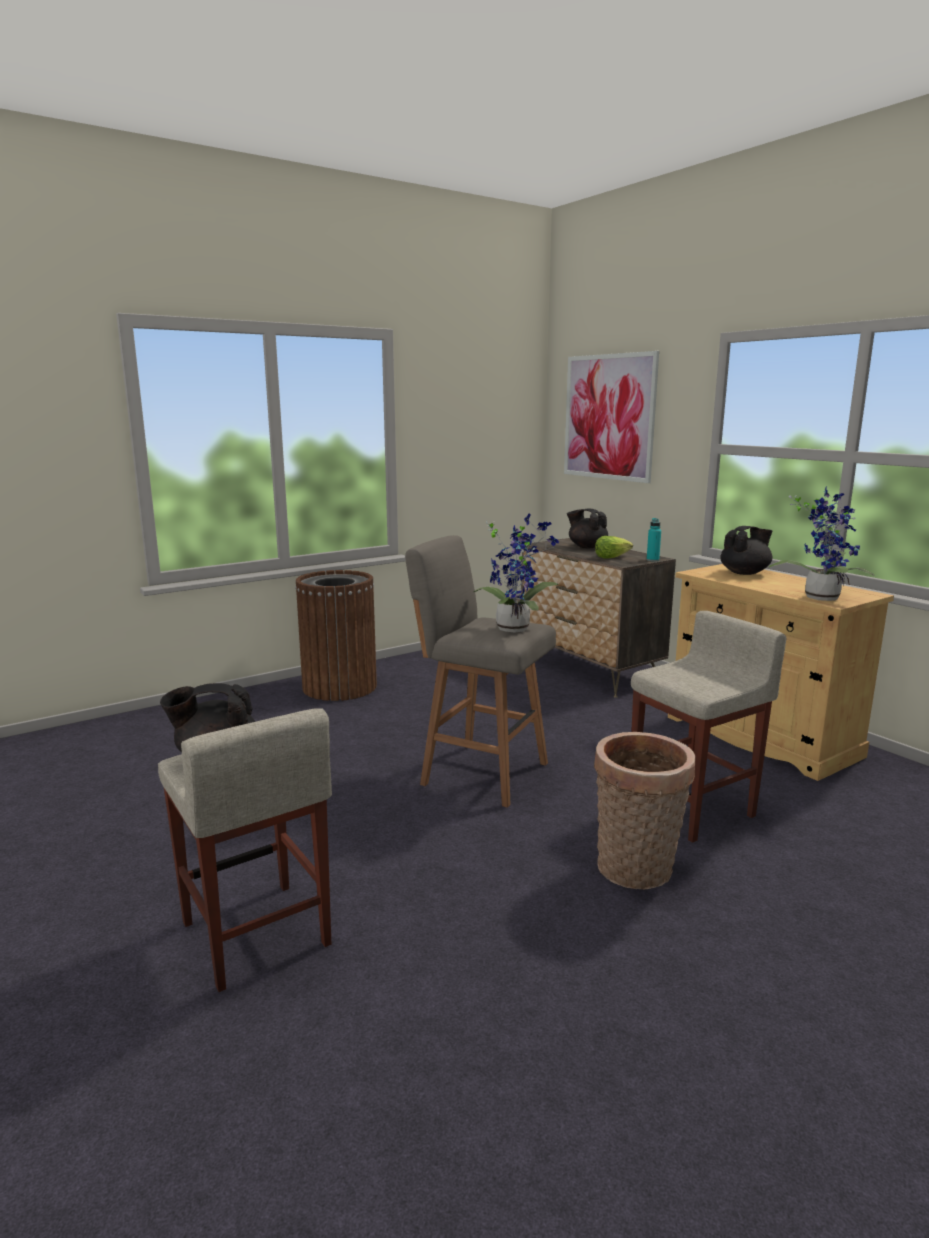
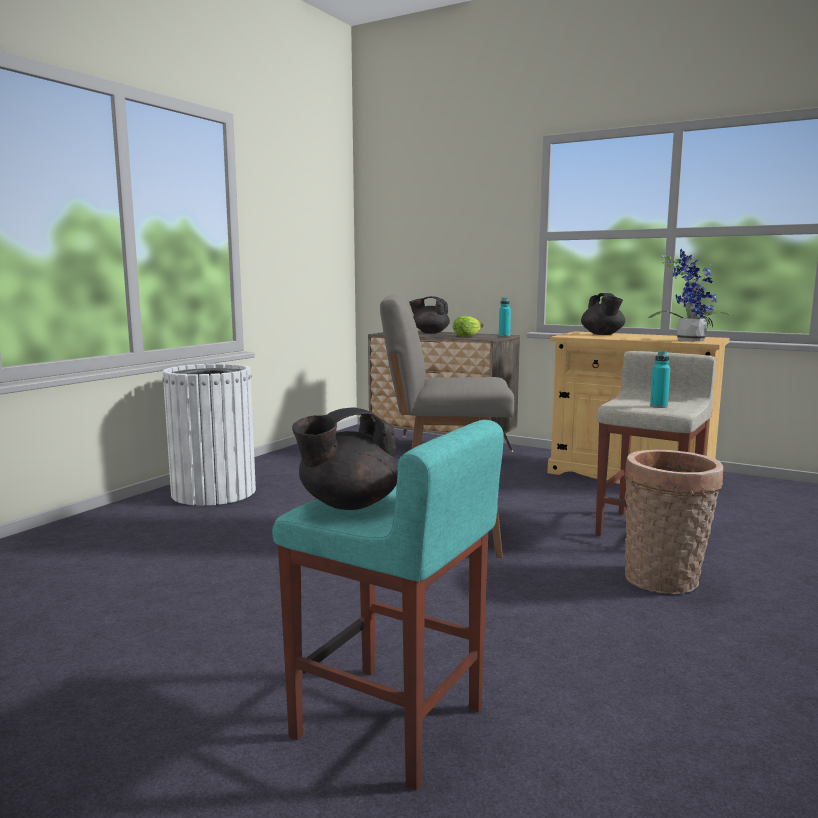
camera: 25 degrees left, 5 degrees down
beige stool [158,708,332,992] -> turquoise stool [272,420,504,790]
brown trash can [295,570,377,701] -> white trash can [162,364,256,506]
potted plant [473,514,559,632] -> none
picture [564,351,659,483] -> none
black teapot [720,526,772,575] -> black teapot turned 135 degrees clockwise [581,293,625,335]
none -> turquoise bottle [650,351,670,408]

